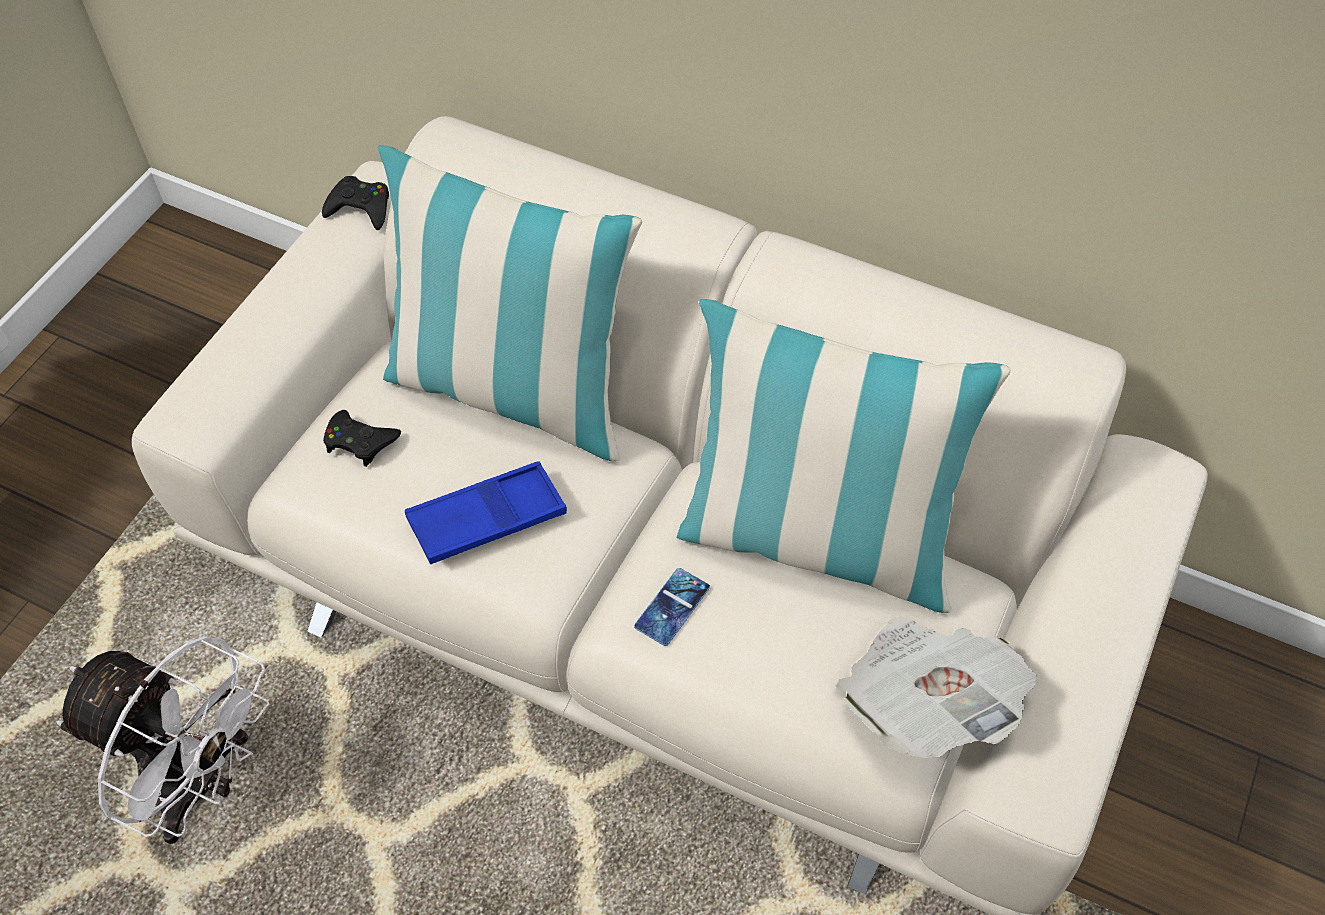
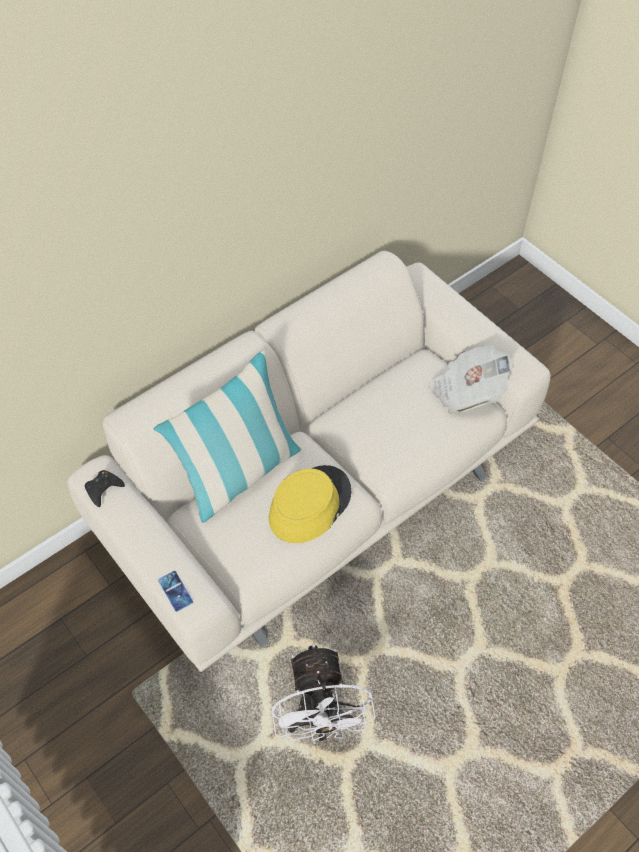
camera: 65 degrees left, 0 degrees up
white fan [56,636,269,844] -> white fan turned 120 degrees clockwise [271,644,375,744]
black game controller [323,410,401,467] -> none
blue tray [405,461,567,564] -> yellow hat [269,465,351,543]
phone [634,568,710,646] -> phone moved to [158,571,193,612]
pillow [677,299,1011,613] -> none

